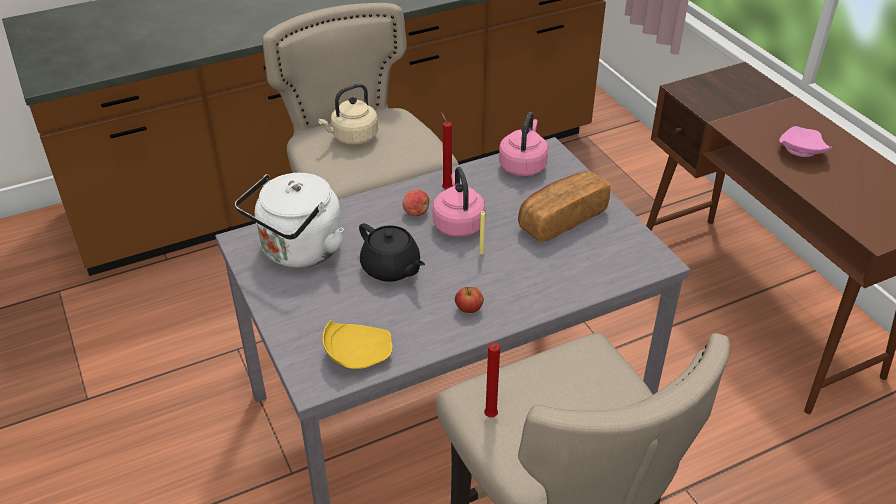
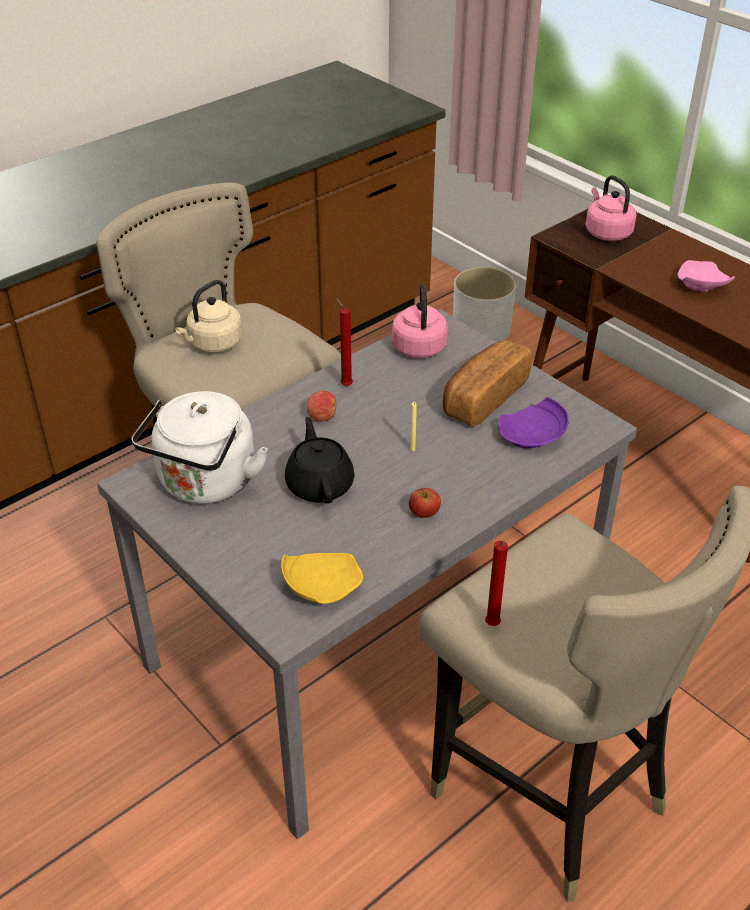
camera: 15 degrees left, 0 degrees up
black teapot [359,223,425,282] -> black teapot turned 135 degrees counterclockwise [285,417,355,503]
pink kettle [433,167,486,237] -> pink kettle moved to [586,175,637,241]
none -> white planter [453,267,516,342]
none -> purple plate [498,397,569,448]

